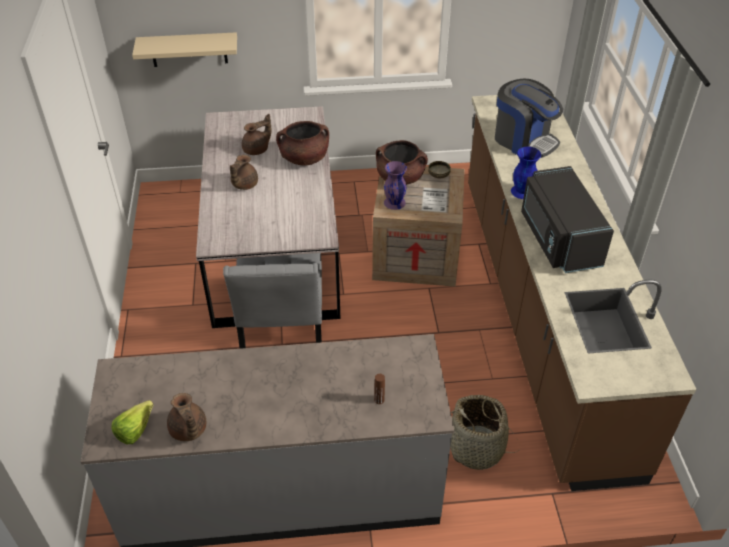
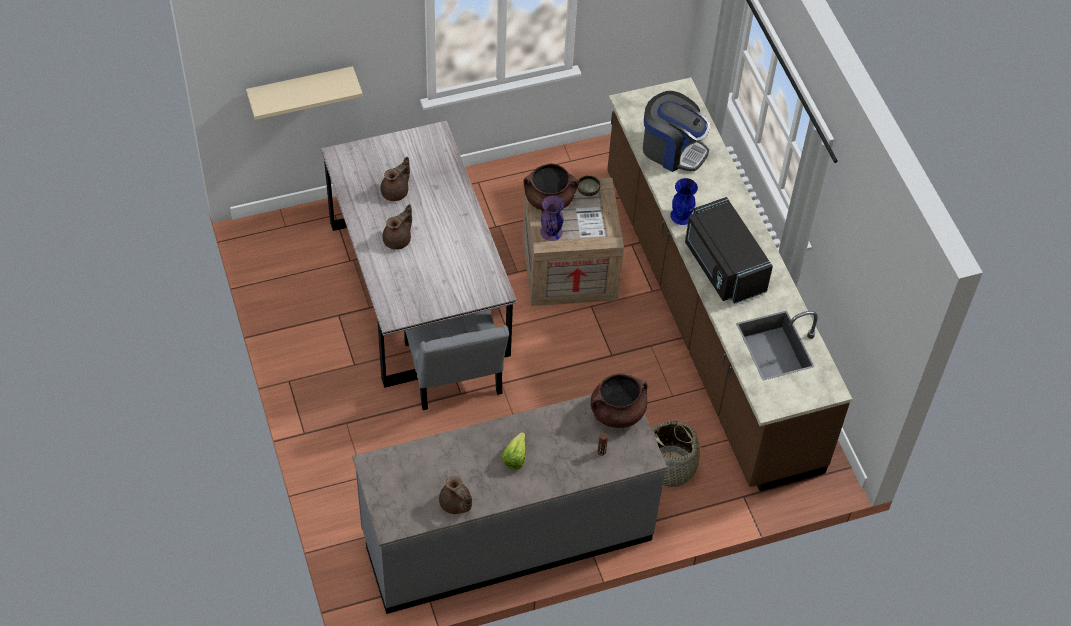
camera: 15 degrees left, 10 degrees up
lettuce [111,400,153,444] -> lettuce moved to [501,432,526,470]
brown teapot [230,155,258,190] -> brown teapot turned 150 degrees counterclockwise [382,204,412,250]
brown cooking pot [276,121,329,166] -> brown cooking pot moved to [591,373,647,428]

